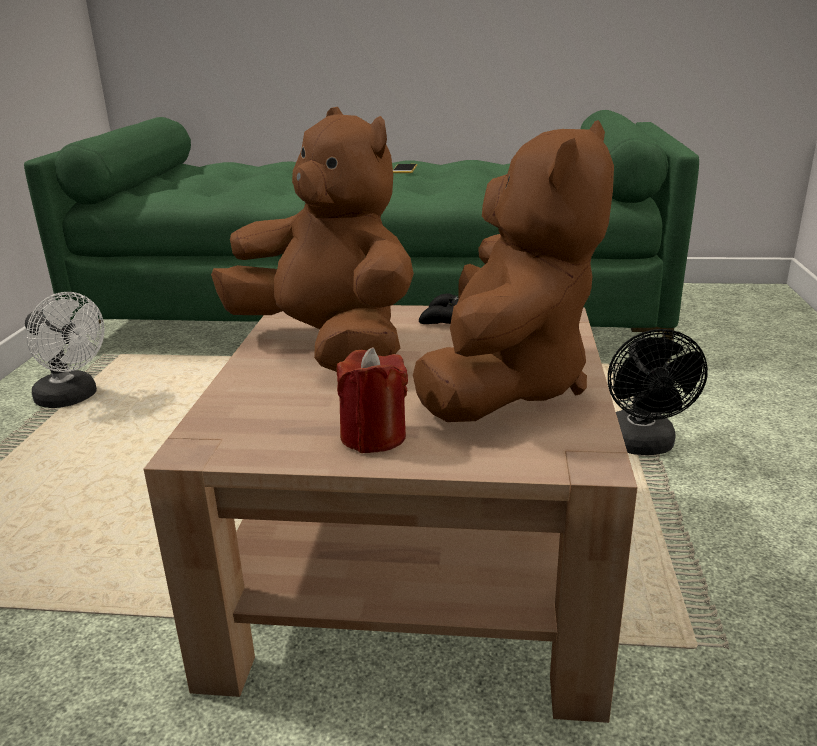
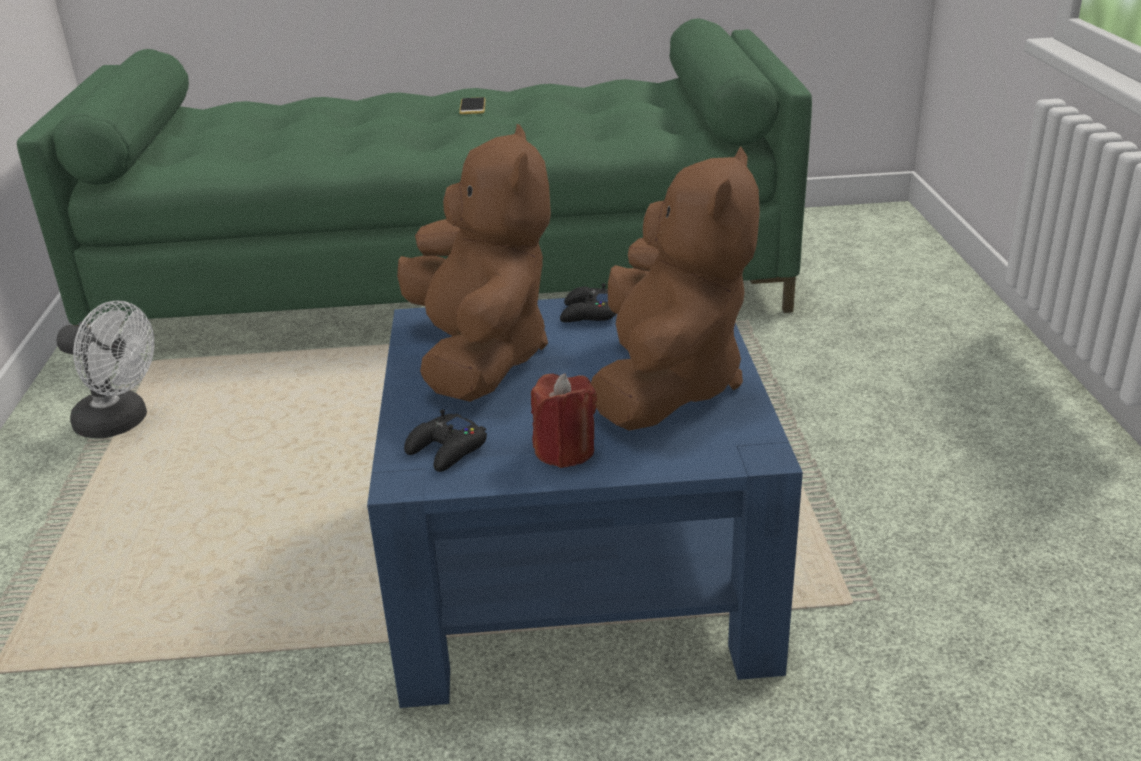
camera: 10 degrees left, 5 degrees up
brown coffee table [144,305,638,723] -> blue coffee table [367,298,803,708]
brown plush toy [211,107,414,372] -> brown plush toy turned 45 degrees clockwise [397,124,551,402]
black fan [608,329,708,455] -> none
none -> black game controller [404,409,487,472]

